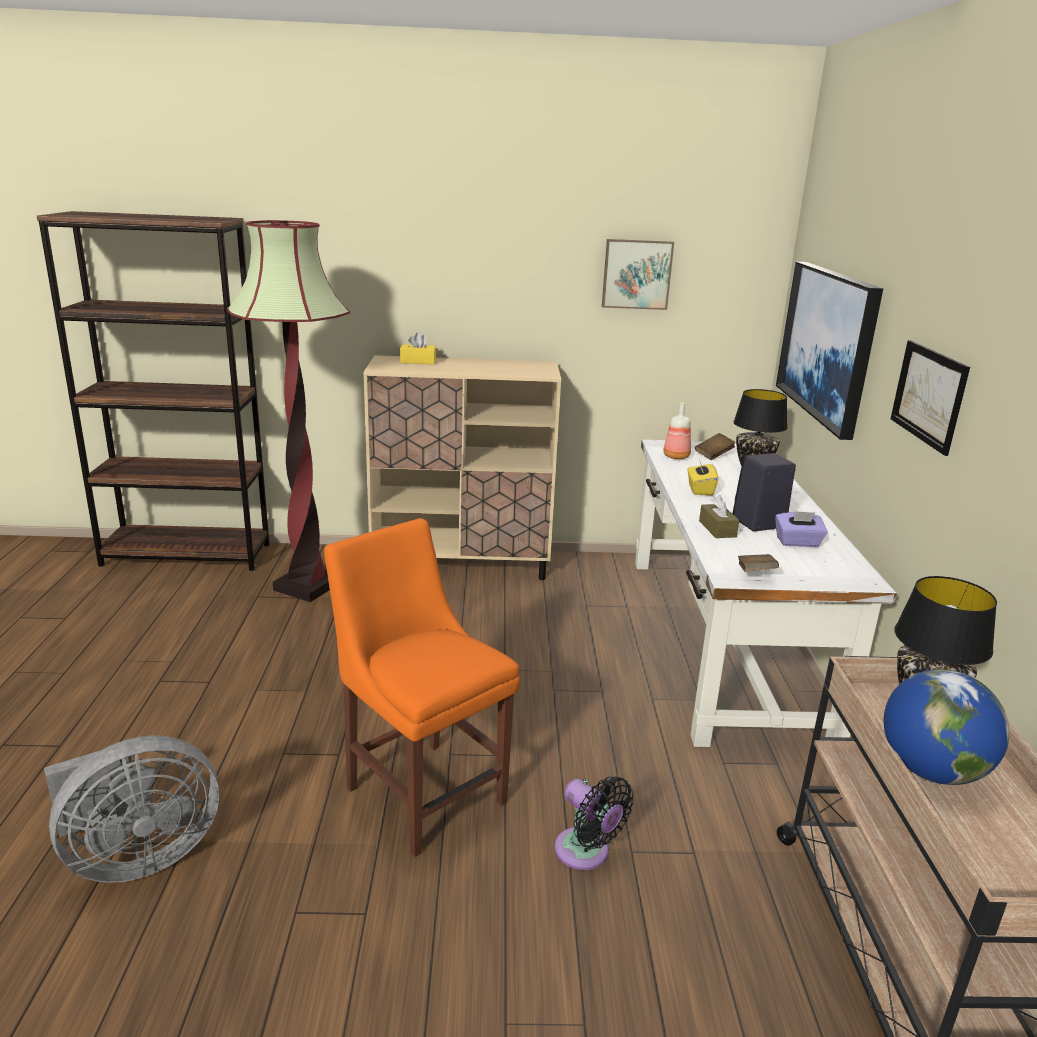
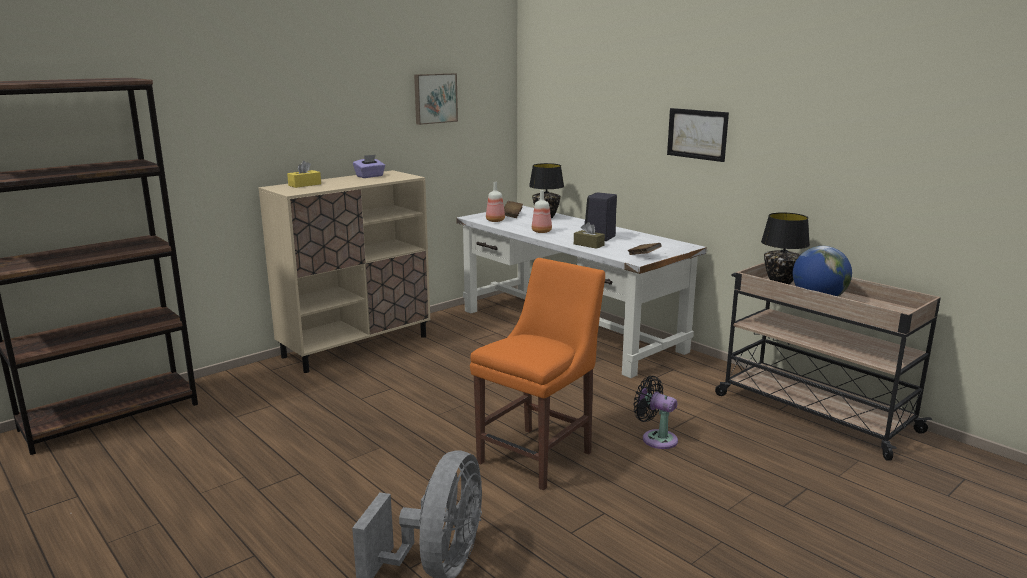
camera: 40 degrees left, 5 degrees down
floor lamp [227,220,350,602] -> none
orange chair [324,518,520,857] -> orange chair turned 120 degrees clockwise [470,258,605,490]
black fan [555,777,633,870] -> black fan turned 150 degrees counterclockwise [633,376,678,449]
yellow tissue box [687,462,718,495] -> bottle [532,190,552,233]
purple tissue box [775,511,828,547] -> purple tissue box moved to [353,155,385,178]
picture [776,262,883,440] -> none

